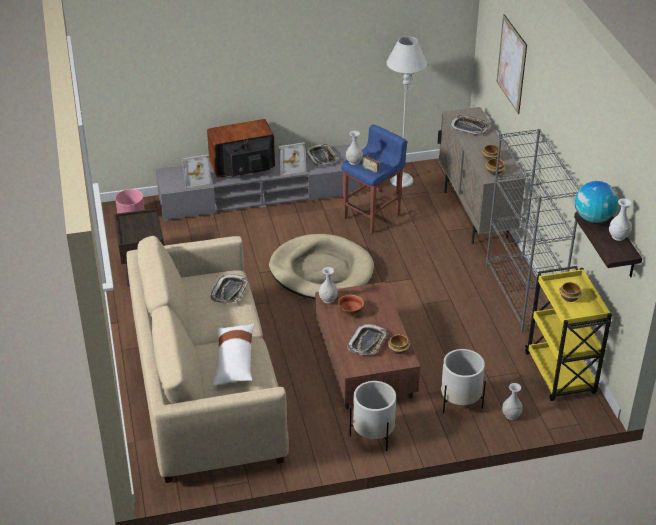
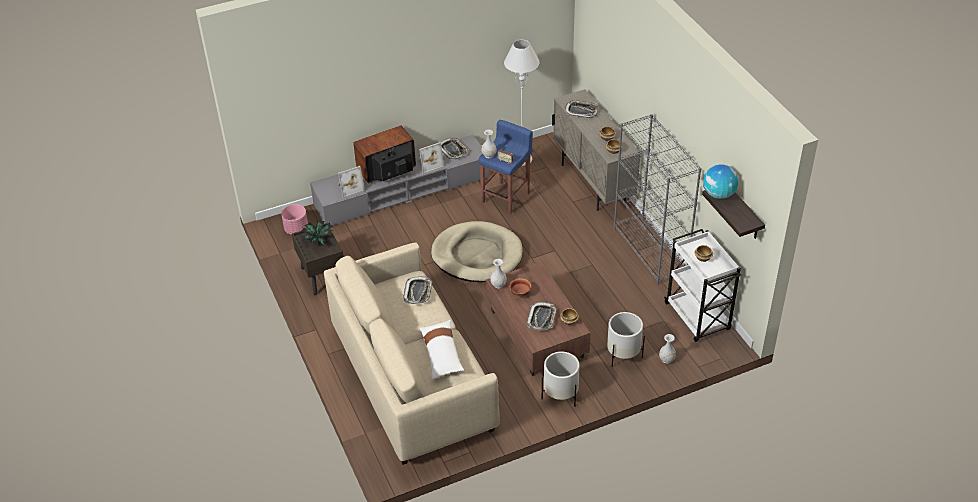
camera: 10 degrees left, 5 degrees up
picture [497,14,527,114] -> none
yellow cart [525,266,612,401] -> white cart [664,229,741,342]
white vase [609,198,632,241] -> none
none -> potted plant [301,221,334,246]

